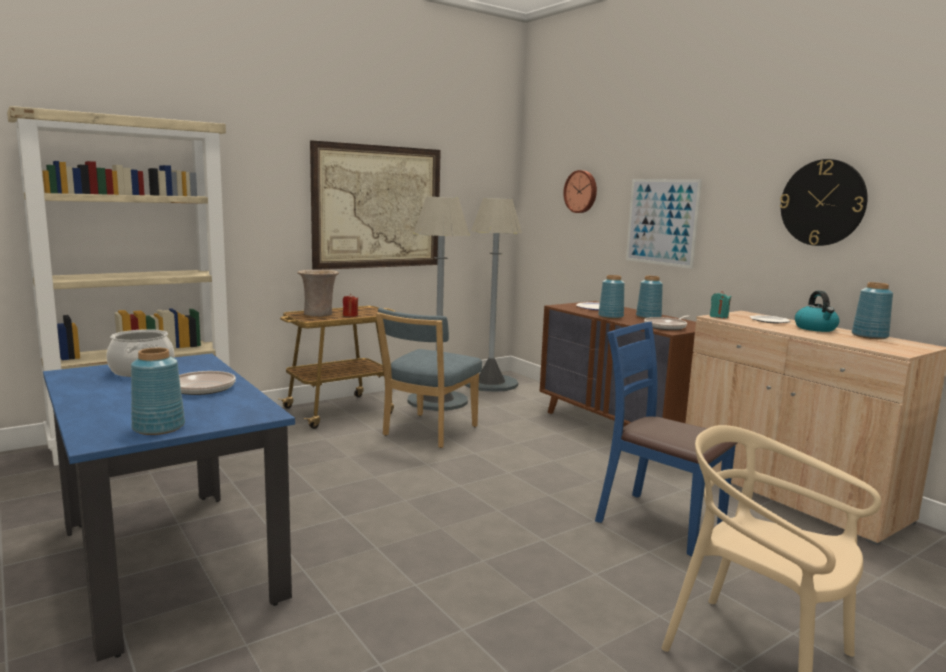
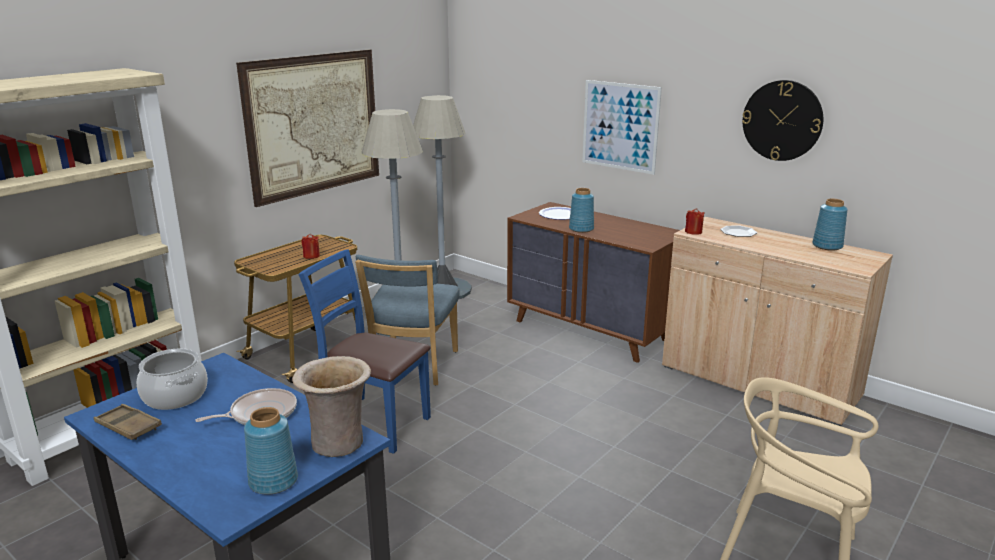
camera: 15 degrees left, 10 degrees up
beige vase [297,270,339,317] -> beige vase moved to [292,356,371,457]
wall clock [563,170,597,213] -> none
blue chair [595,322,737,556] -> blue chair moved to [298,249,431,454]
blue vase [636,276,663,319] -> none
frying pan [644,316,690,330] -> none
turquoise candle [710,291,731,318] -> red candle [685,208,705,235]
kettle [795,291,840,332] -> none
none -> brown tray [94,404,162,440]

